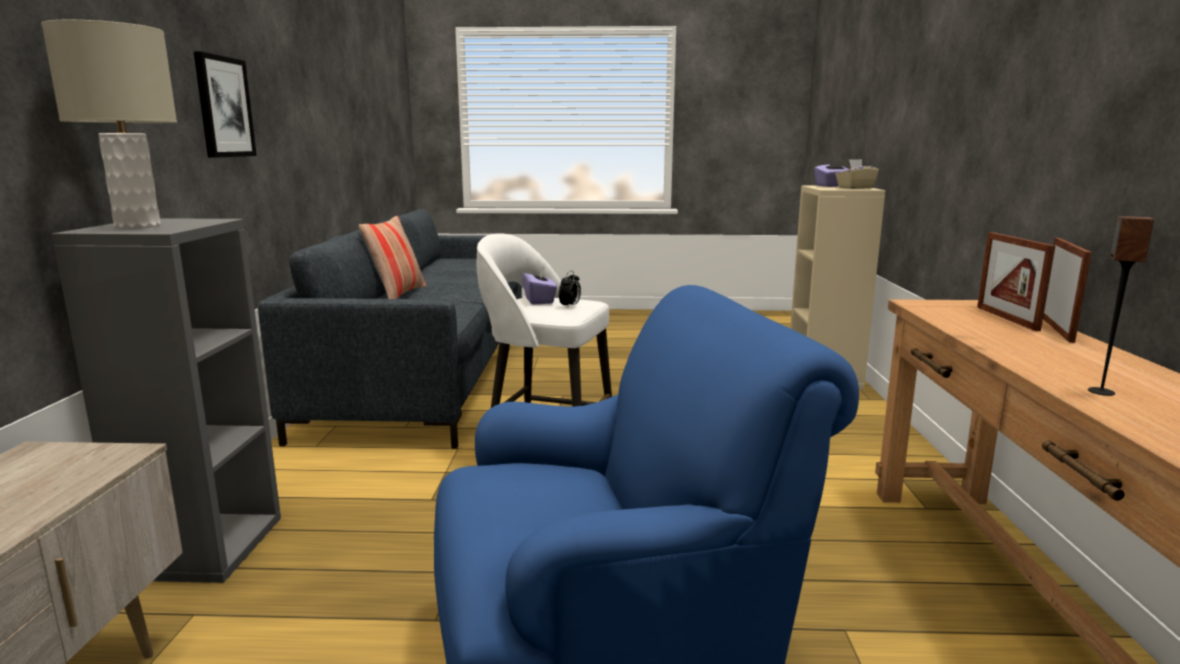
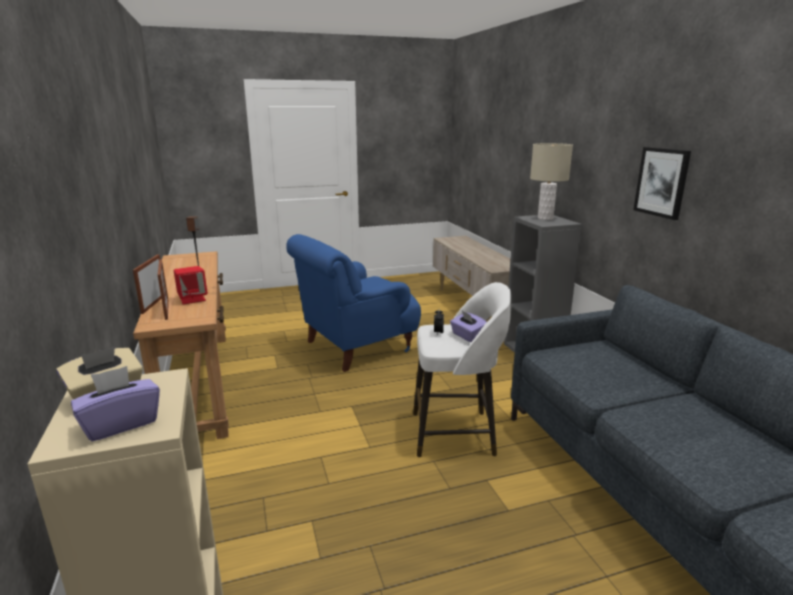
camera: 160 degrees right, 5 degrees up
pillow [359,216,426,299] -> none
none -> red speaker [174,266,208,304]

